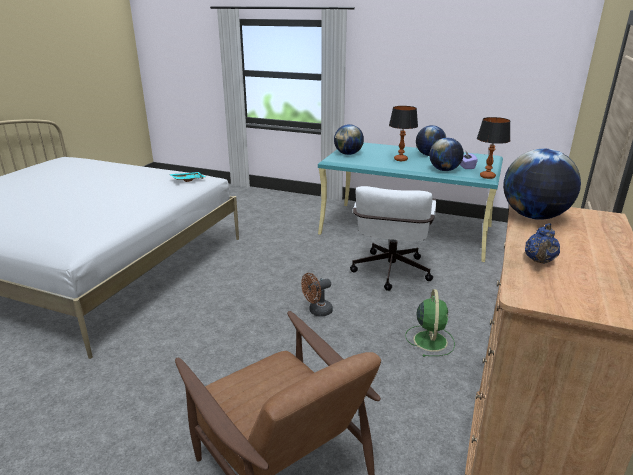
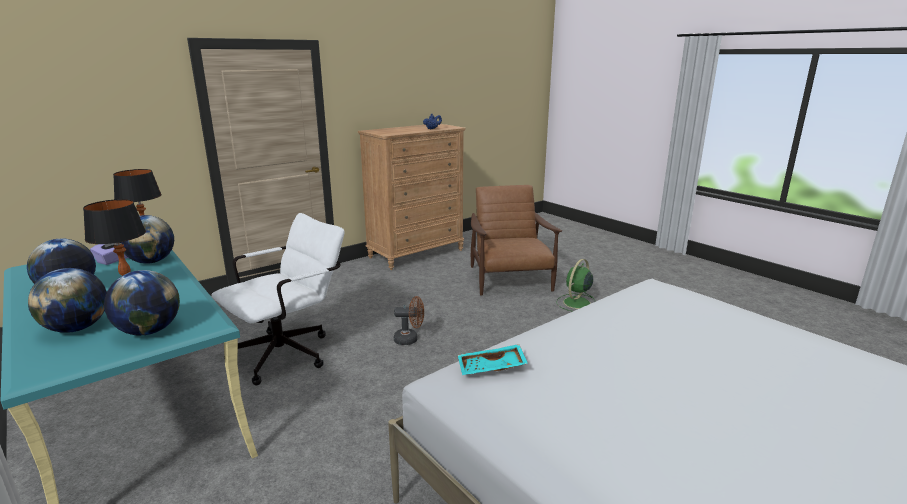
camera: 150 degrees left, 5 degrees down
green fan [405,289,455,357] -> green fan moved to [556,259,596,312]
globe [503,149,581,220] -> globe moved to [28,268,107,333]

